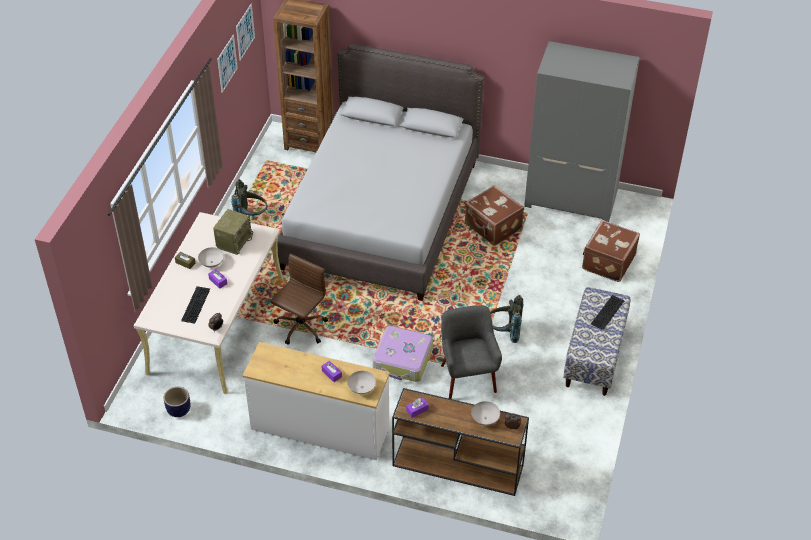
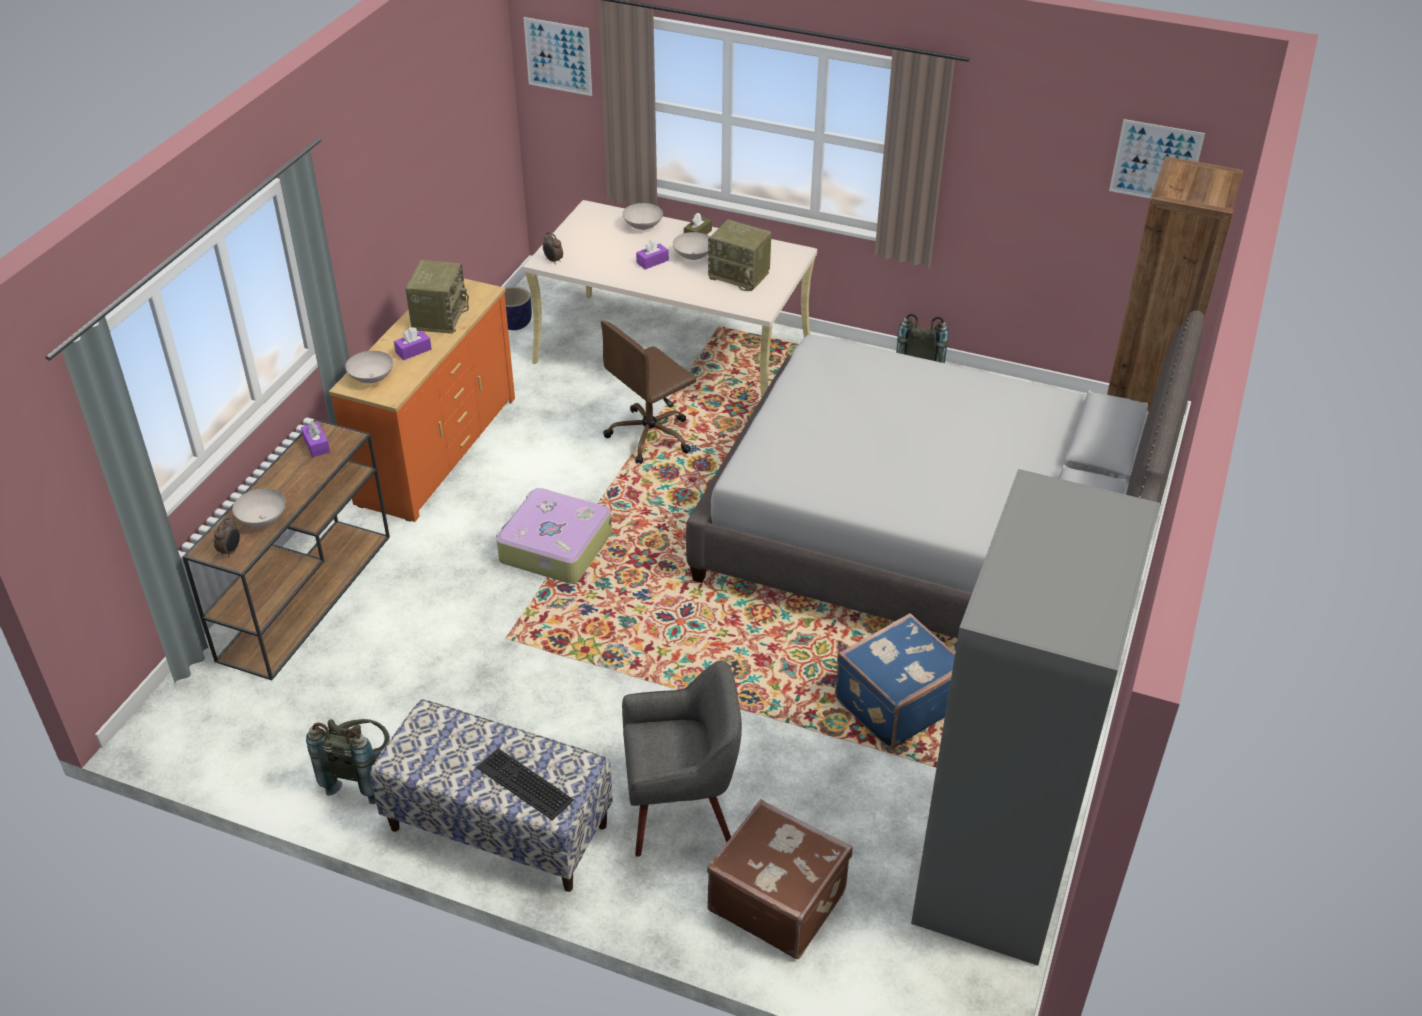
camera: 95 degrees right, 5 degrees down
keyboard [181,286,210,324] -> none
picture [217,34,238,93] -> picture moved to [523,17,592,96]
white dresser [243,342,390,460] -> orange dresser [329,278,515,522]
brown office chair [270,254,328,345] -> brown office chair turned 105 degrees clockwise [601,321,696,464]
grey armchair [441,305,502,399] -> grey armchair moved to [622,661,742,857]
brown suitcase [465,185,524,246] -> blue suitcase [835,613,955,750]
grey backpack [490,295,523,343] -> grey backpack moved to [306,719,390,804]
none -> radio [405,260,469,334]
none -> white bowl [623,203,663,230]

